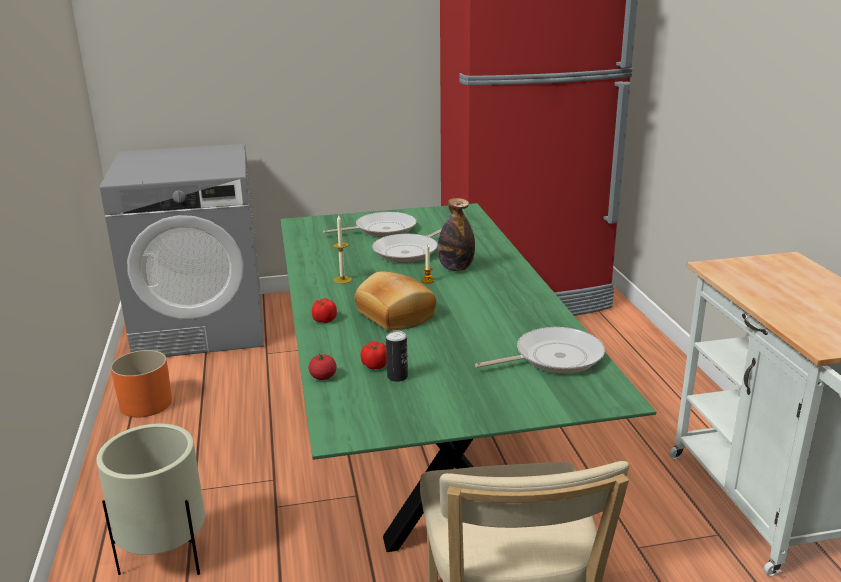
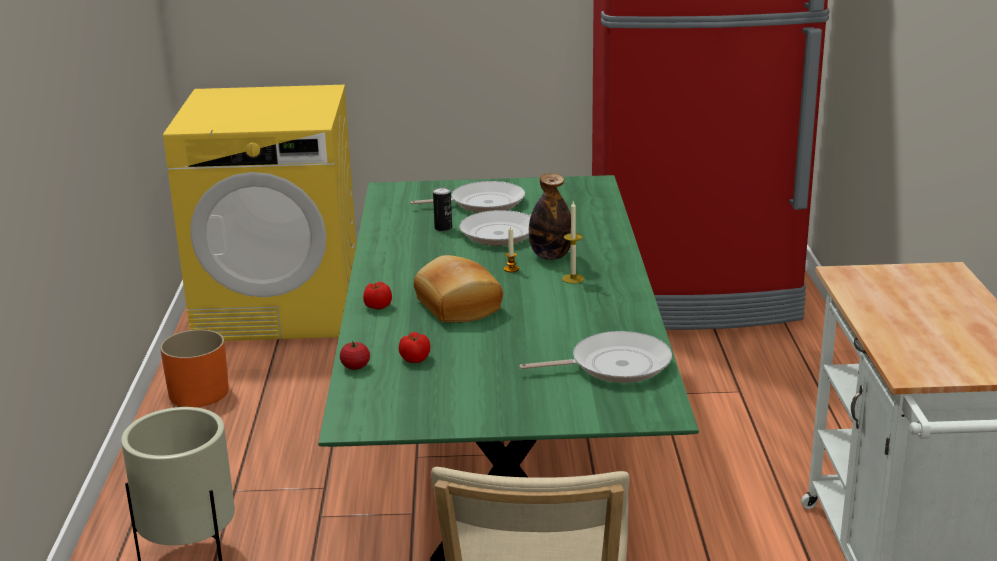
camera: 10 degrees right, 0 degrees up
grey washing machine [100,144,264,357] -> yellow washing machine [163,85,356,341]
candle [332,215,352,284] -> candle moved to [562,201,584,284]
can [386,331,408,382] -> can moved to [433,187,452,231]

